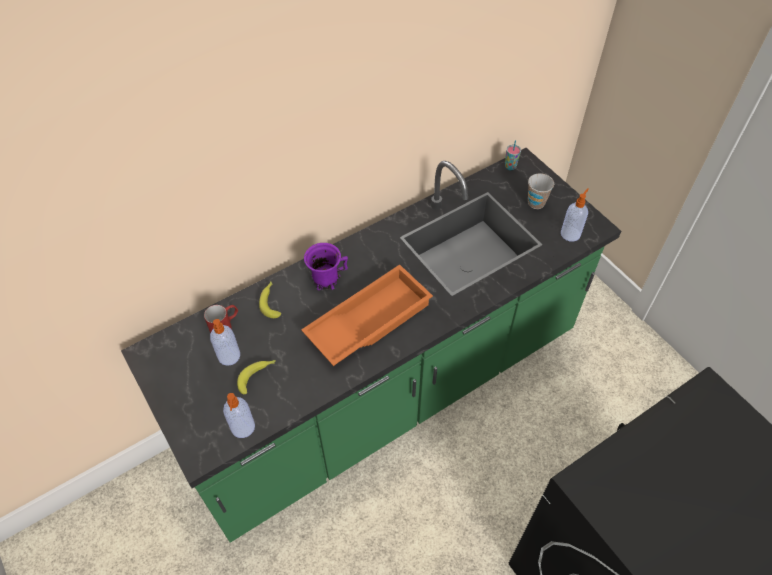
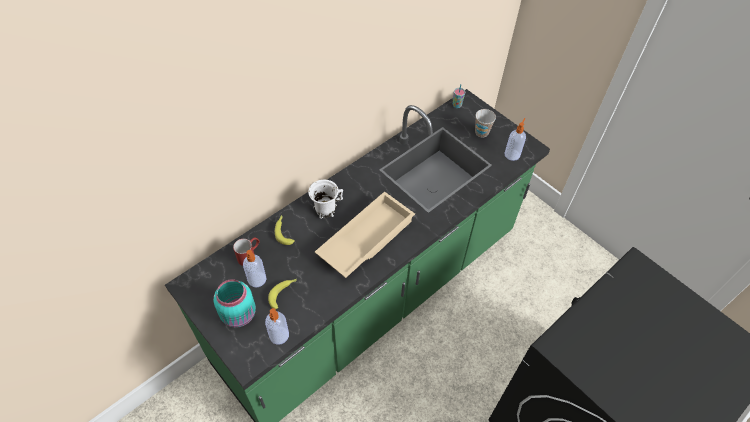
camera: 10 degrees left, 0 degrees up
orange tray [301,265,433,366] -> beige tray [315,191,415,278]
purple mug [304,243,348,290] -> white mug [308,180,343,219]
none -> turquoise jar [214,279,256,328]

